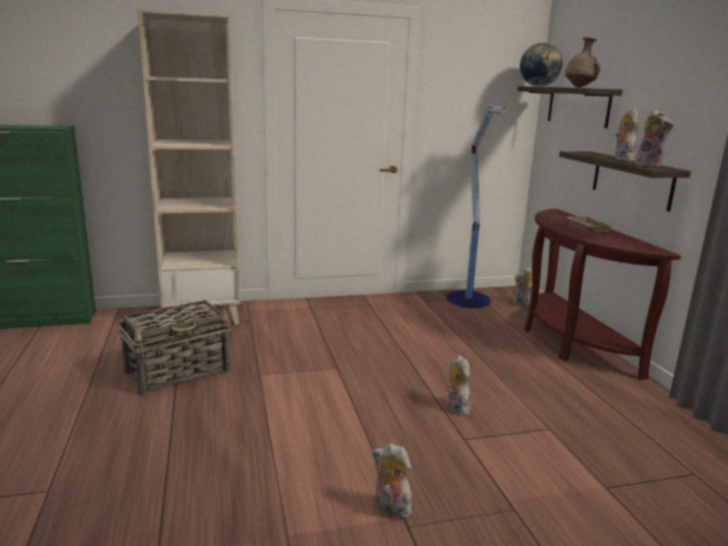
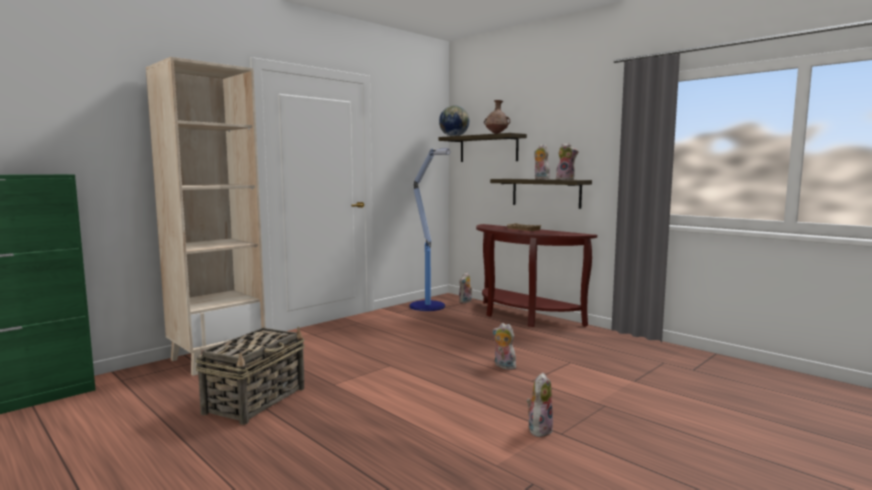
camera: 30 degrees left, 10 degrees down
plush toy [372,443,412,519] -> plush toy turned 120 degrees clockwise [527,373,553,438]

